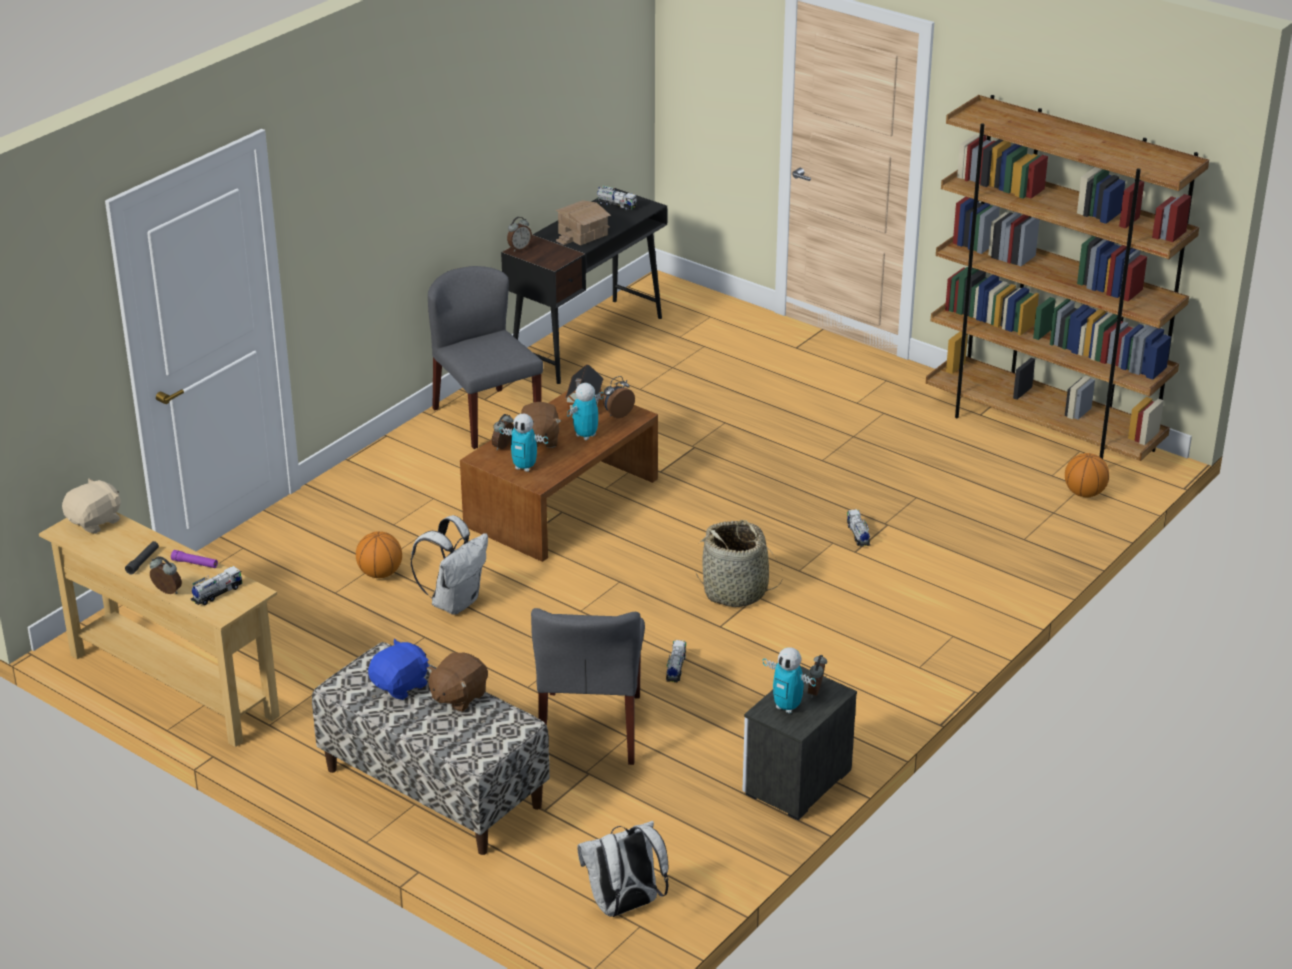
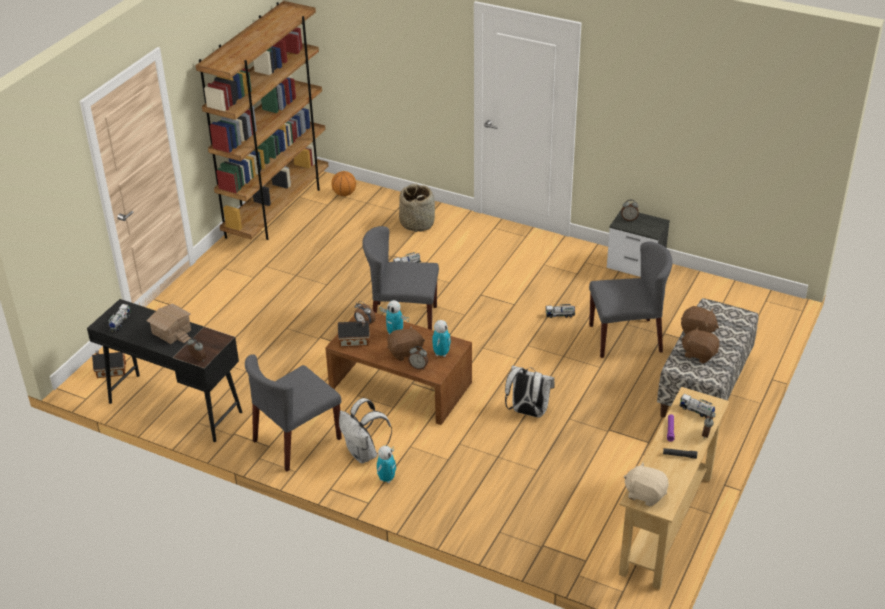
camera: 100 degrees left, 5 degrees up
basketball [356,531,402,578] -> none
blue plush toy [368,639,429,700] -> brown plush toy [681,327,720,363]
white backpack [577,821,669,917] -> white backpack moved to [339,398,392,464]
basket [695,520,783,607] -> basket moved to [399,184,435,232]
toy robot [763,647,816,714] -> toy robot moved to [377,446,396,483]
none -> toy house [92,350,126,378]
none -> grey chair [362,226,439,330]

